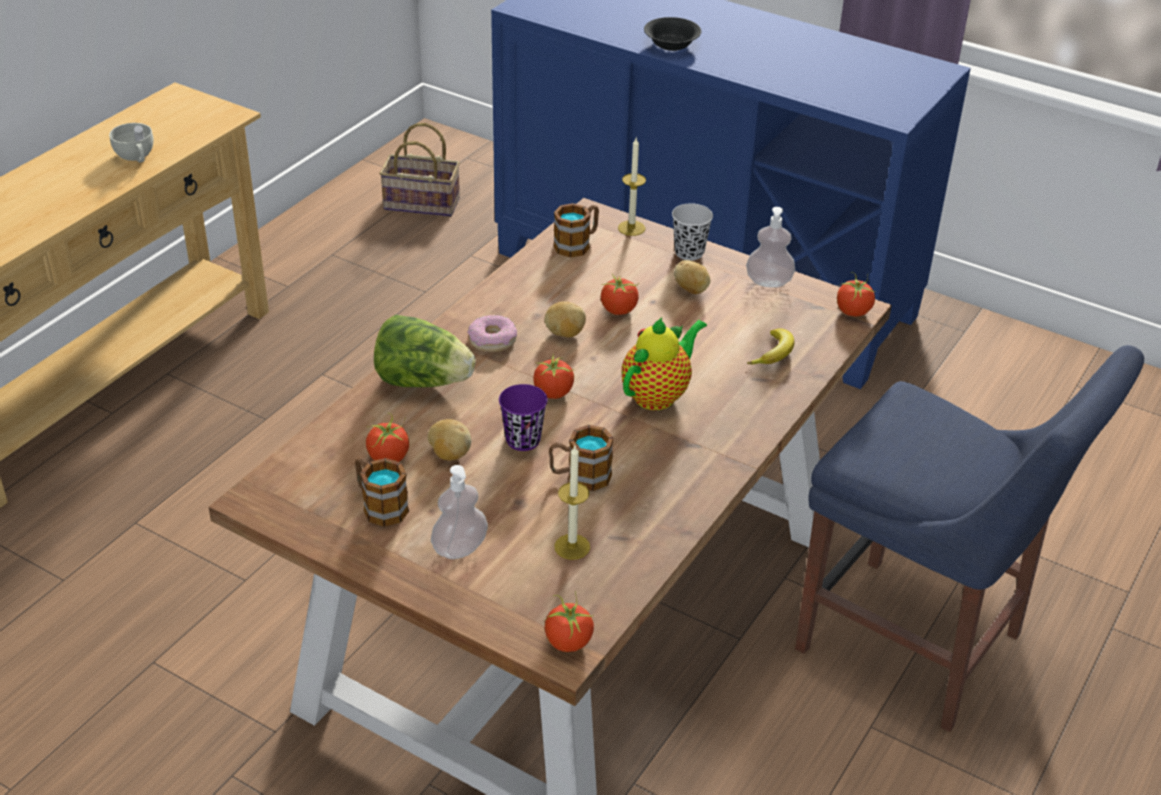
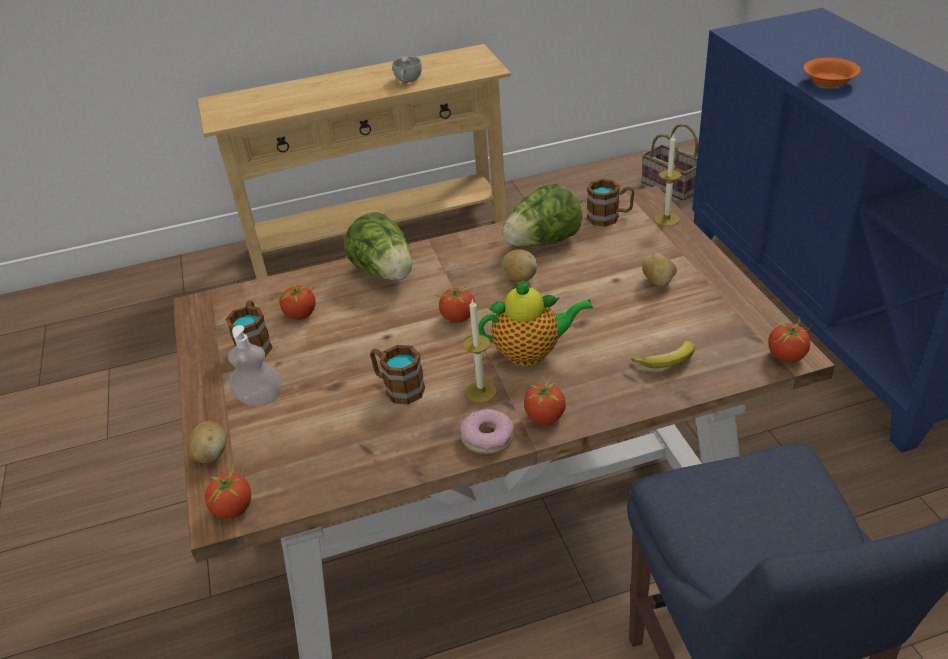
camera: 45 degrees right, 0 degrees up
potato [428,419,471,461] -> potato moved to [186,421,227,463]
donut [467,315,517,352] -> donut moved to [460,409,514,454]
purple cup [499,384,548,451] -> none
candle [554,446,590,560] -> candle moved to [463,298,497,403]
tomato [601,274,639,315] -> tomato moved to [524,378,566,425]
black bowl [644,17,701,51] -> orange bowl [803,58,860,88]
black cup [672,203,713,261] -> none
soap dispenser [746,207,795,288] -> none
none -> lettuce [502,184,582,247]

